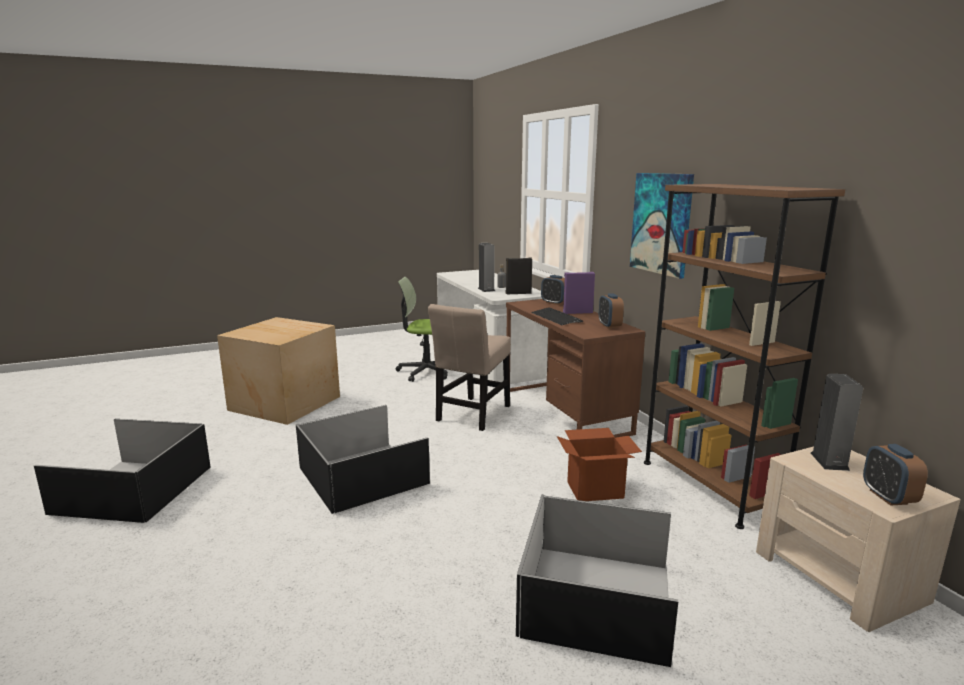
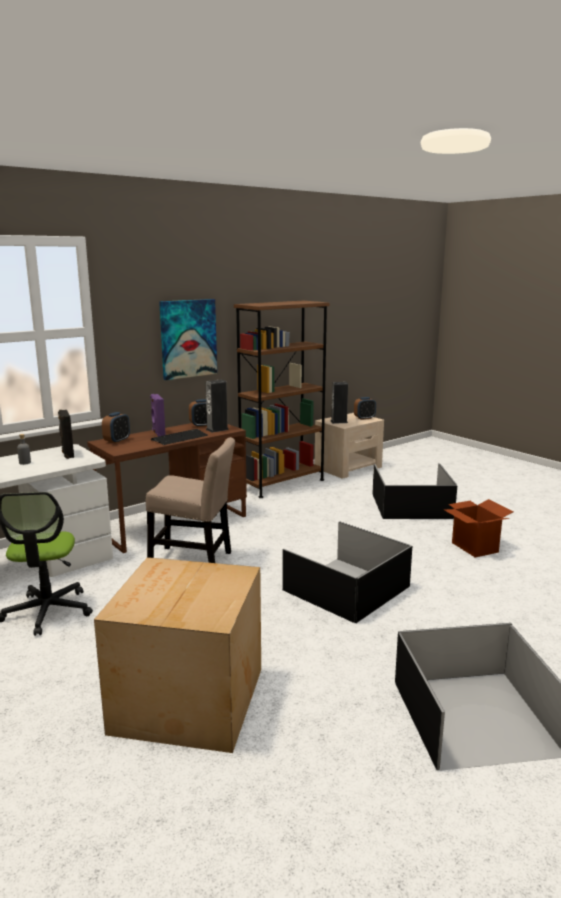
camera: 105 degrees left, 0 degrees up
speaker [478,243,495,292] -> speaker moved to [206,379,229,433]
cardboard box [557,428,642,501] -> cardboard box moved to [444,499,513,558]

